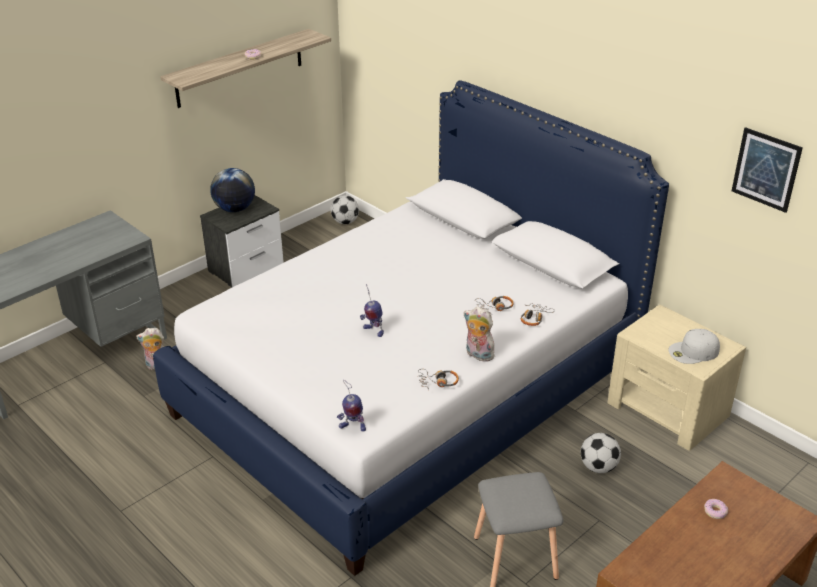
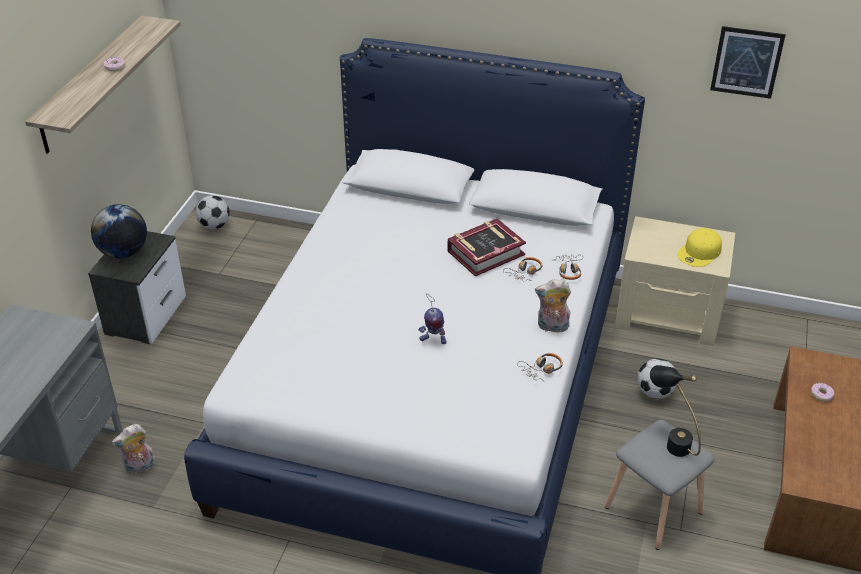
camera: 30 degrees left, 5 degrees up
toy robot [337,380,366,432] -> none
white cap [669,329,720,364] -> yellow cap [677,228,722,267]
none -> book [448,219,526,276]
none -> black table lamp [650,365,701,457]

